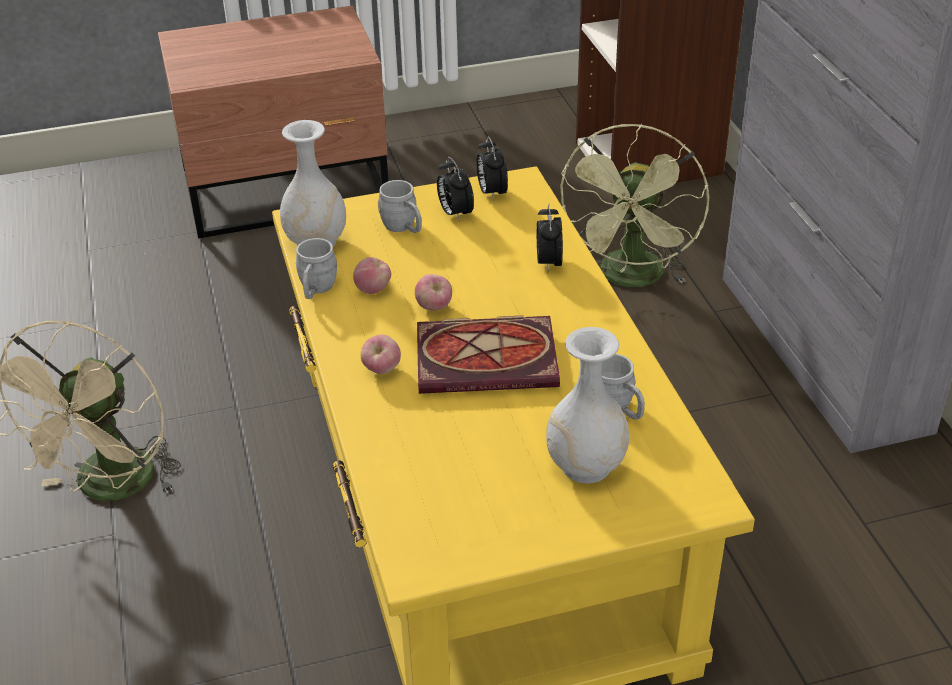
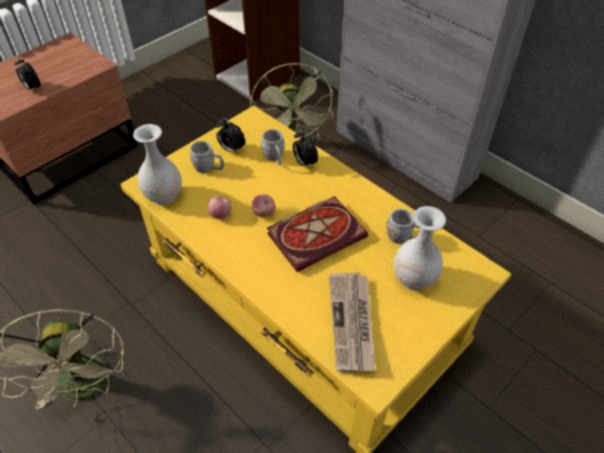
camera: 30 degrees left, 10 degrees up
grey mug [296,238,337,299] -> grey mug moved to [261,129,285,165]
apple [361,335,401,374] -> none
alarm clock [476,136,508,201] -> alarm clock moved to [14,57,41,92]
none -> newspaper [329,272,376,372]

